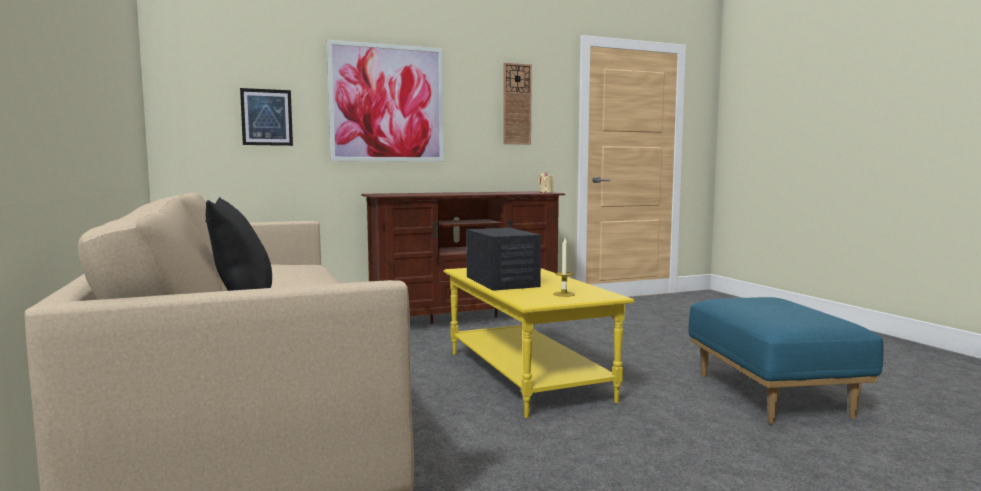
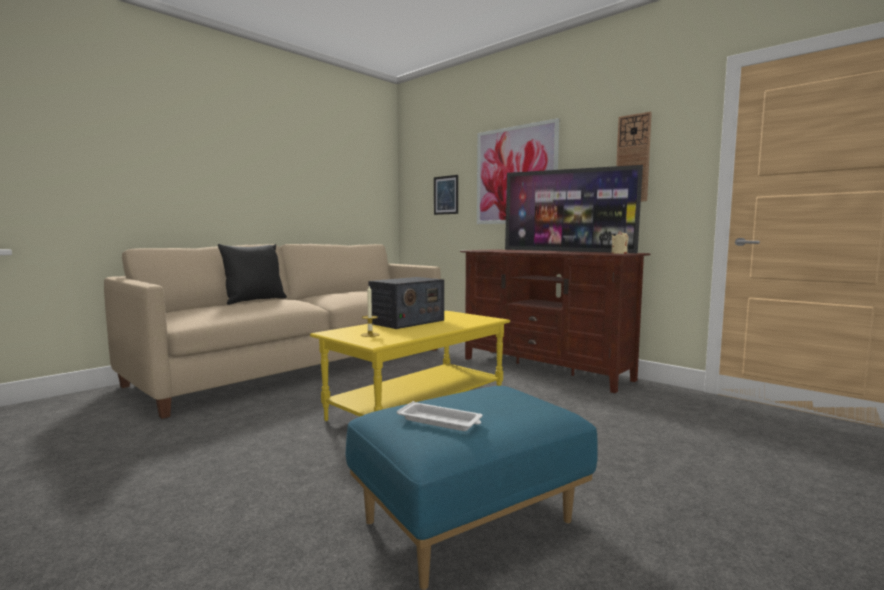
camera: 65 degrees right, 0 degrees up
none -> white tray [397,401,482,431]
none -> television [505,165,643,253]

